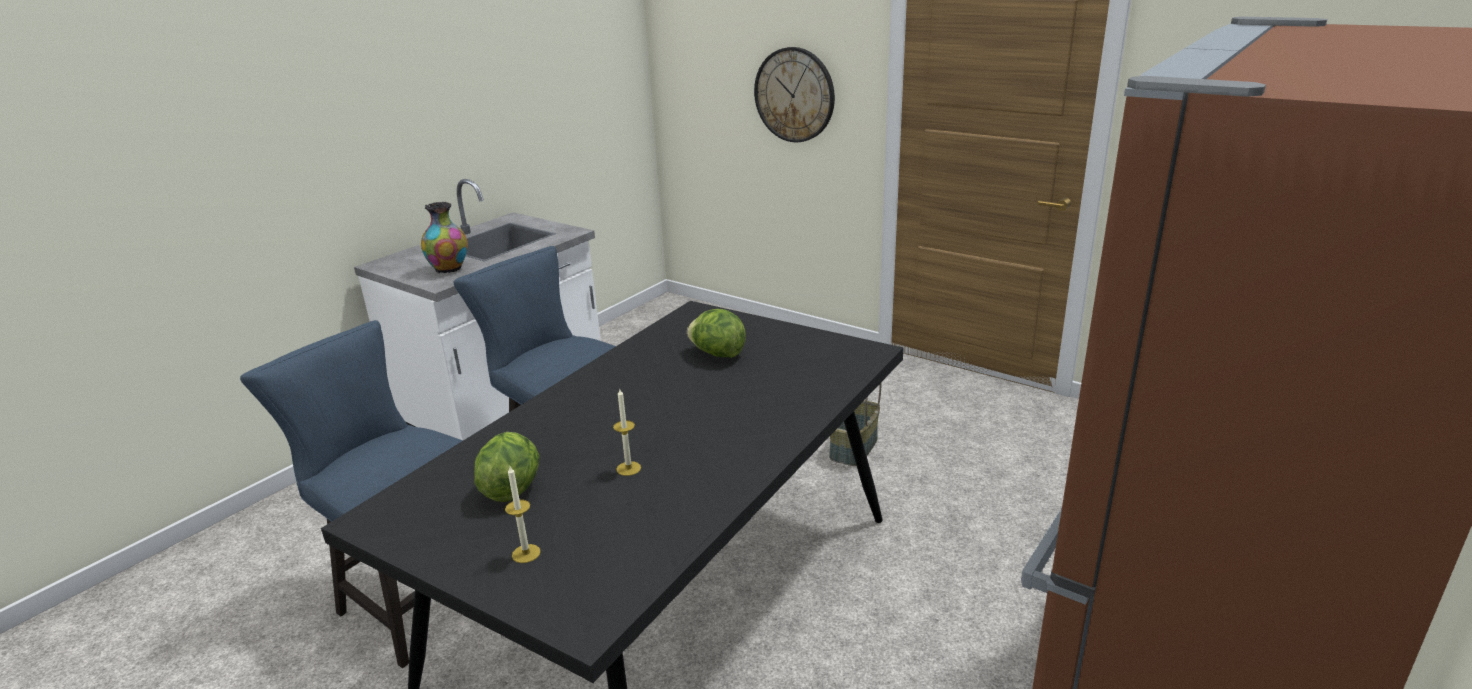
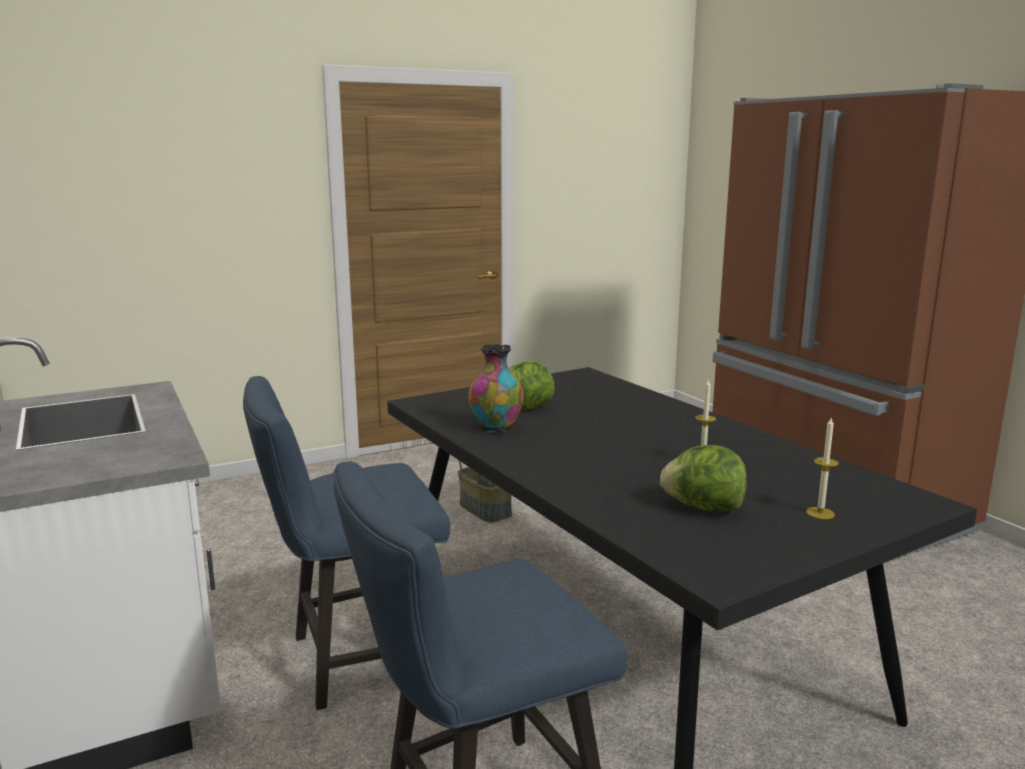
camera: 65 degrees left, 10 degrees down
vase [421,202,468,273] -> vase moved to [468,344,524,432]
wall clock [754,47,835,142] -> none

